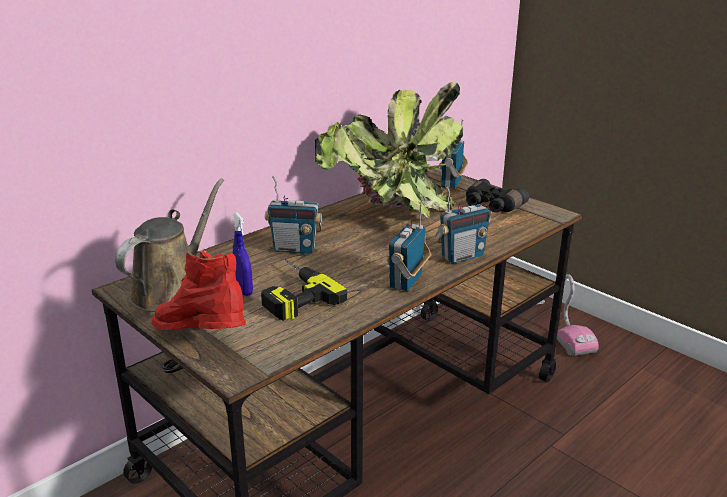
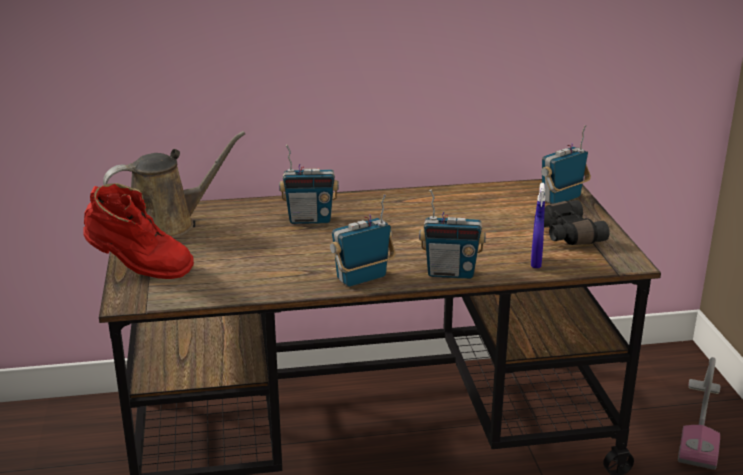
camera: 35 degrees right, 0 degrees up
red boot [151,250,246,330] -> red boot turned 120 degrees clockwise [83,183,194,279]
blue spray bottle [233,212,253,296] -> blue spray bottle moved to [531,183,545,268]
power drill [261,259,347,321] -> none
radio [265,176,322,254] -> radio turned 45 degrees counterclockwise [279,144,339,224]
potted plant [315,82,463,218] -> none

